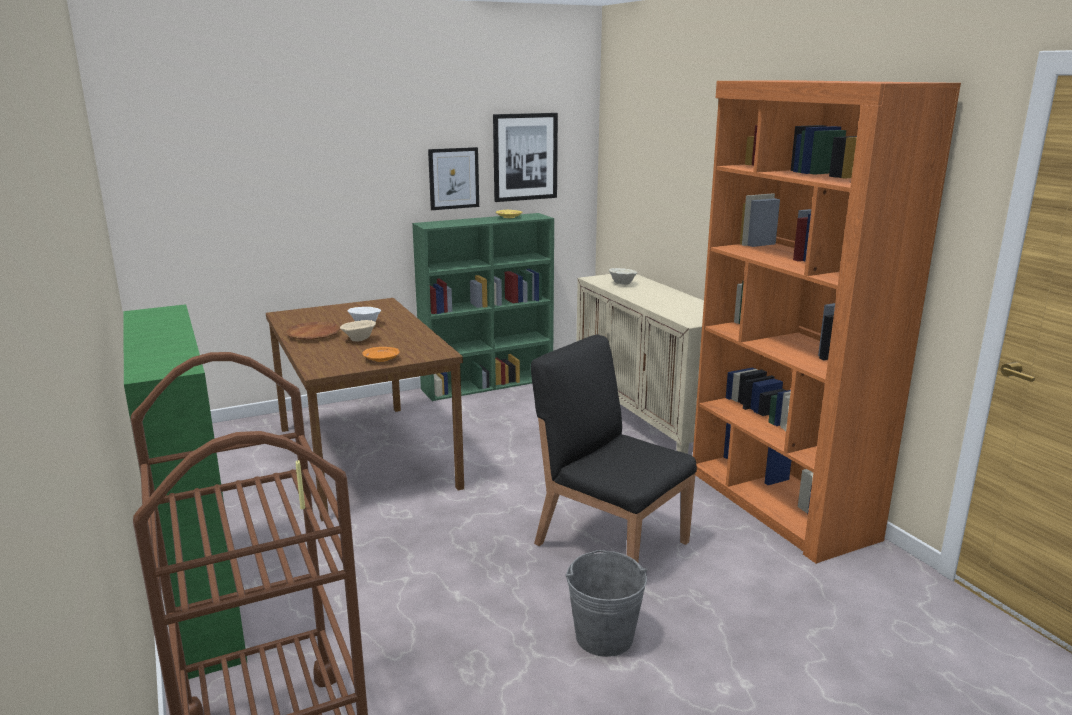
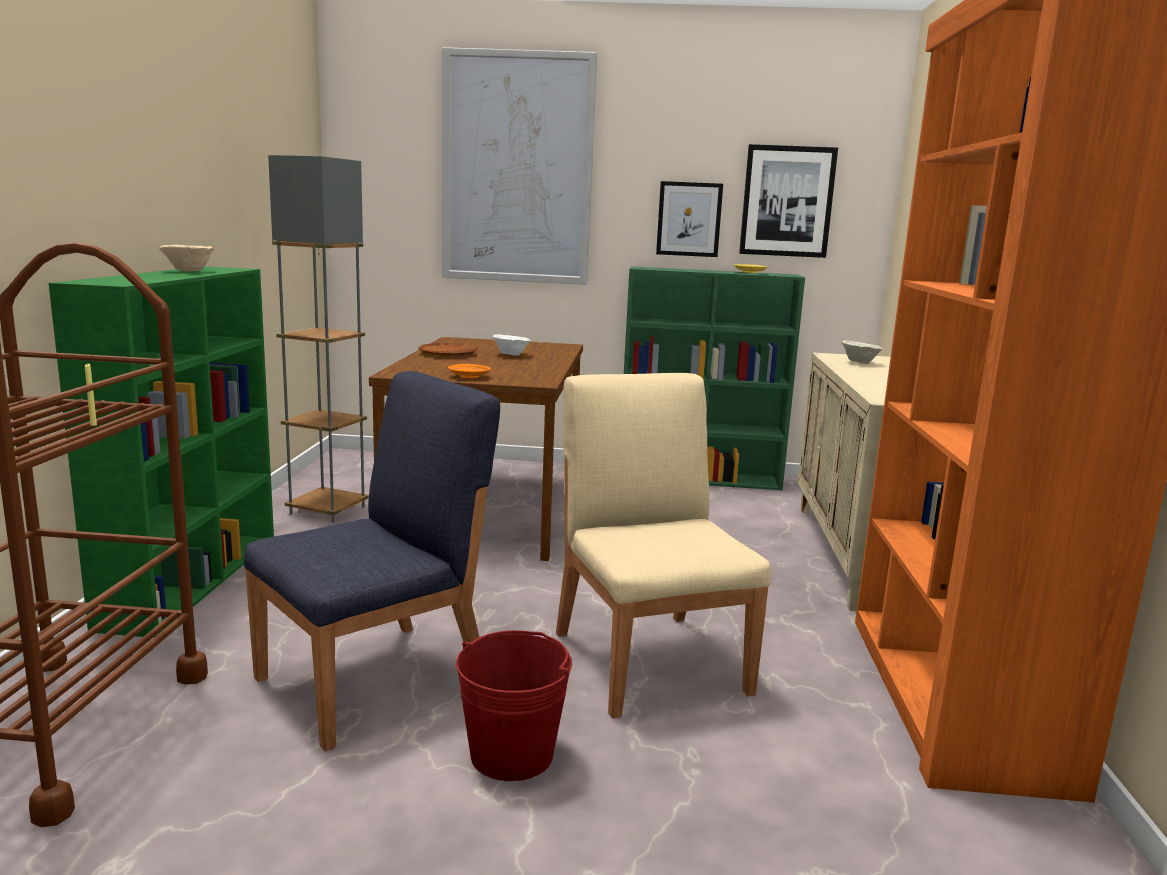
camera: 30 degrees right, 5 degrees down
beige bowl [340,320,376,342] -> beige bowl moved to [159,245,214,271]
black chair [531,334,697,563] -> beige chair [556,373,771,718]
grey bucket [566,550,647,657] -> red bucket [456,630,572,781]
none -> blue chair [243,371,500,751]
none -> grey floor lamp [268,155,369,523]
none -> picture [442,47,597,285]

